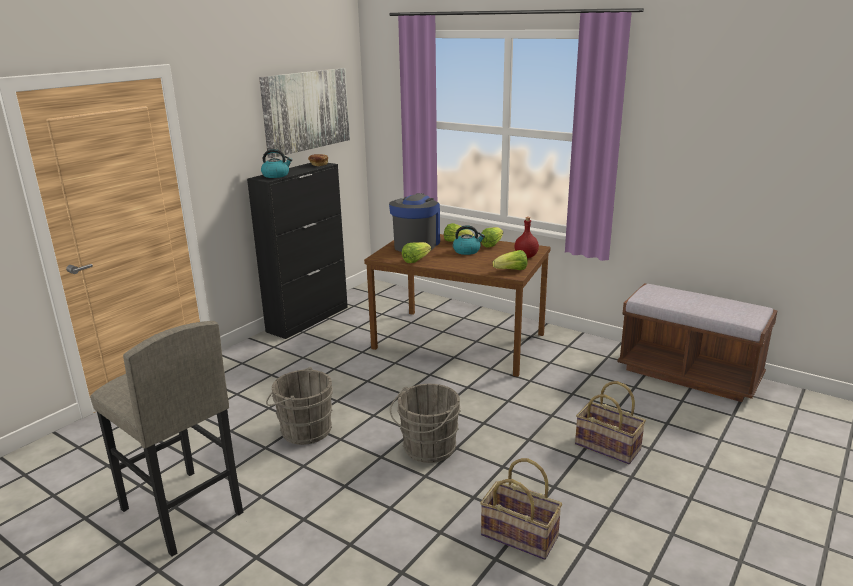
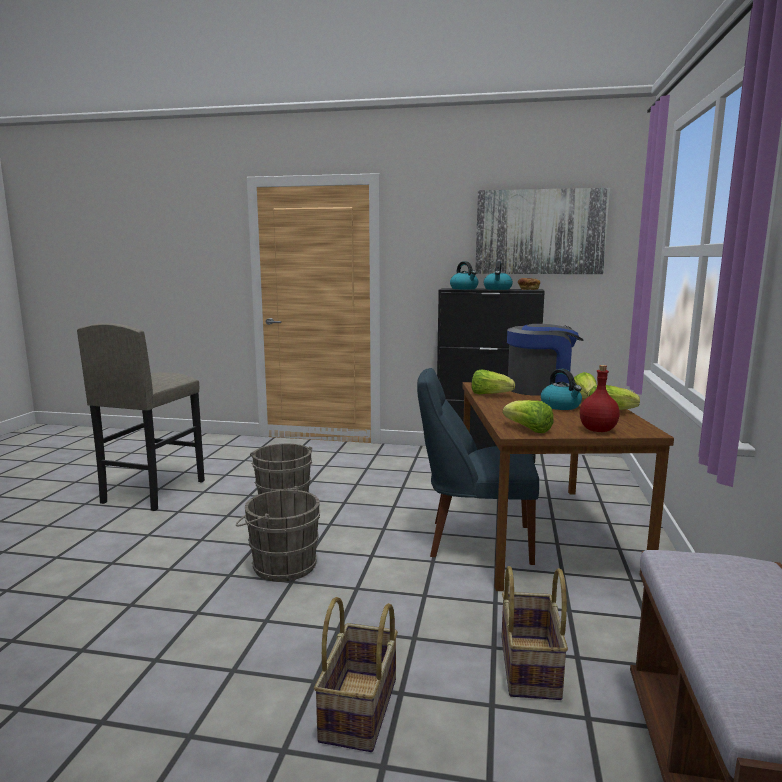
camera: 65 degrees right, 10 degrees down
basket [480,458,562,560] -> basket moved to [501,566,568,700]
none -> blue chair [417,368,539,565]
none -> kettle [484,261,513,290]

